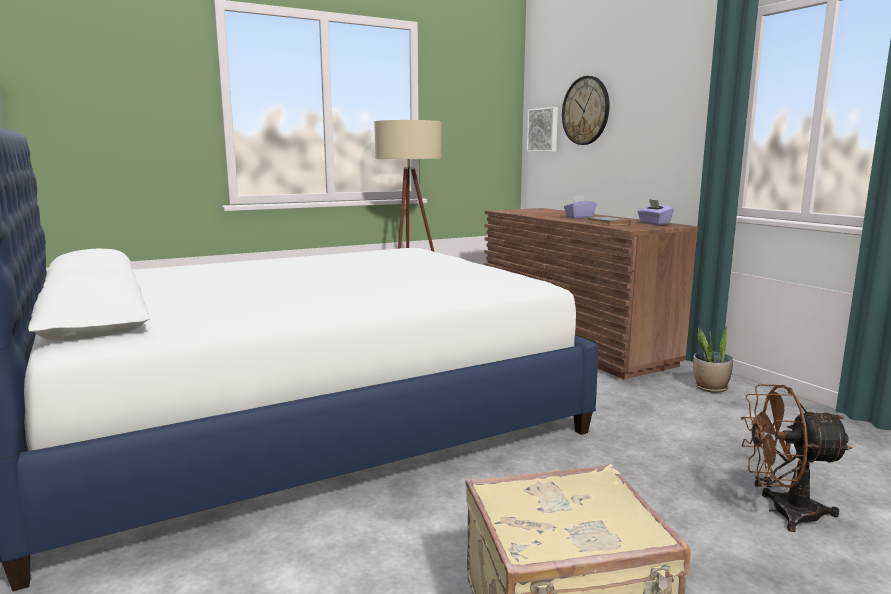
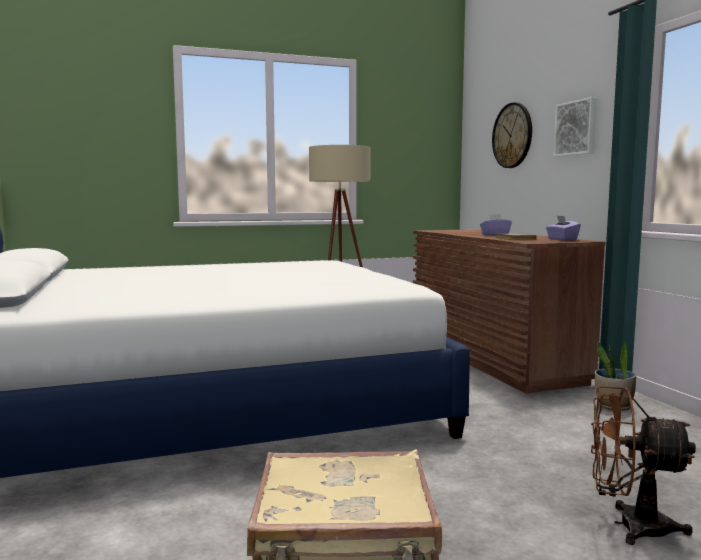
camera: 10 degrees right, 5 degrees down
picture [526,107,558,152] -> picture moved to [554,97,597,157]

